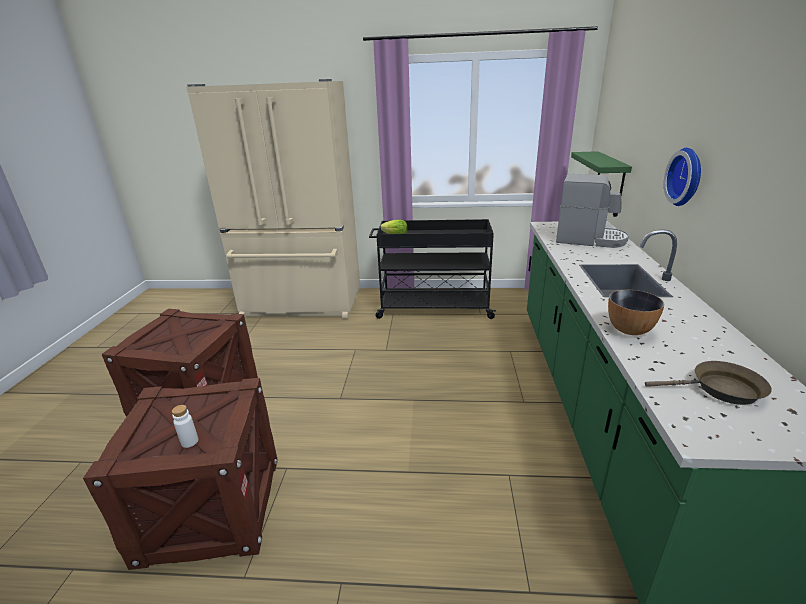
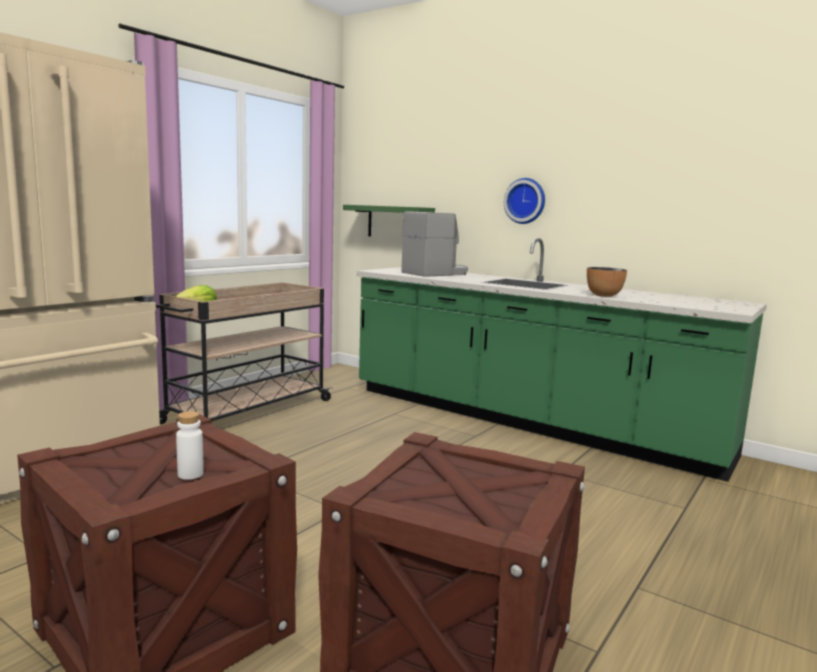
camera: 60 degrees left, 15 degrees down
white bottle [172,405,198,448] -> white bottle moved to [176,411,204,480]
black cart [369,219,497,319] -> beige cart [156,282,333,424]
brown frying pan [645,361,772,405] -> none

